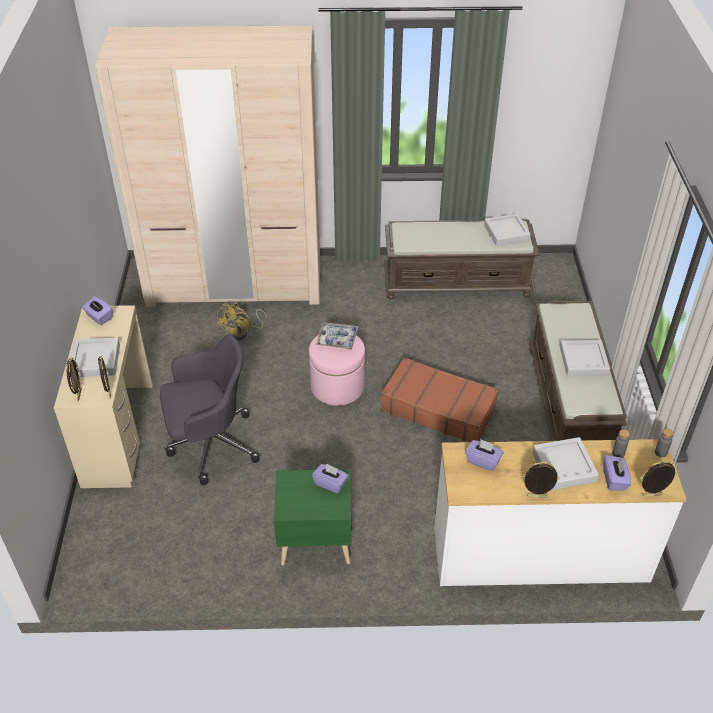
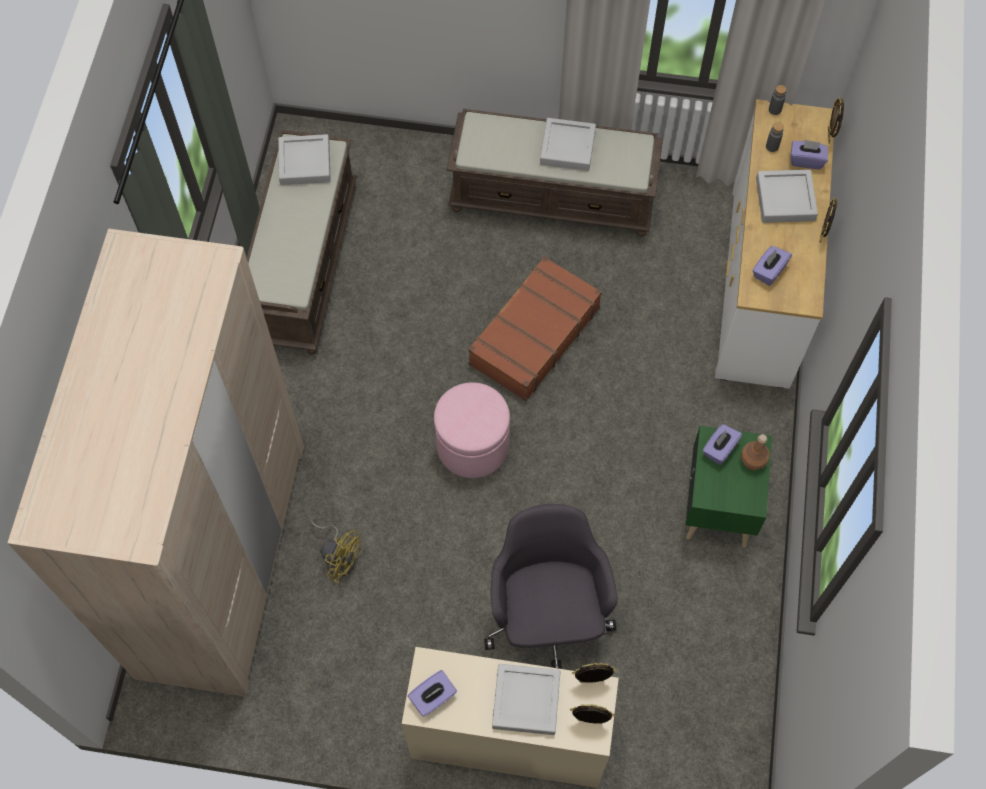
camera: 80 degrees left, 20 degrees up
tray [316,322,359,350] -> none
none -> brown bottle [741,434,770,470]

